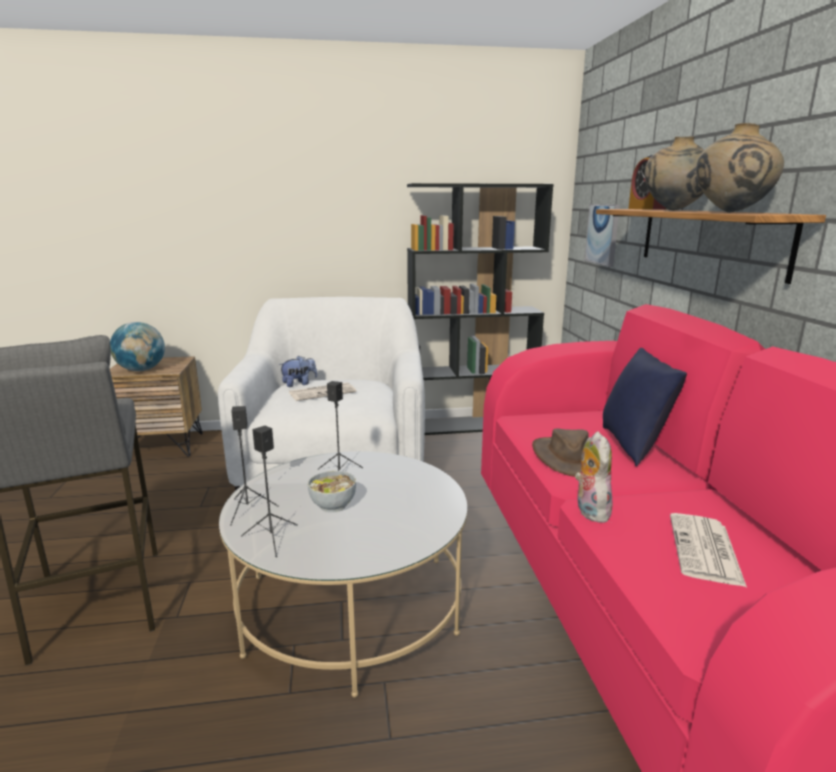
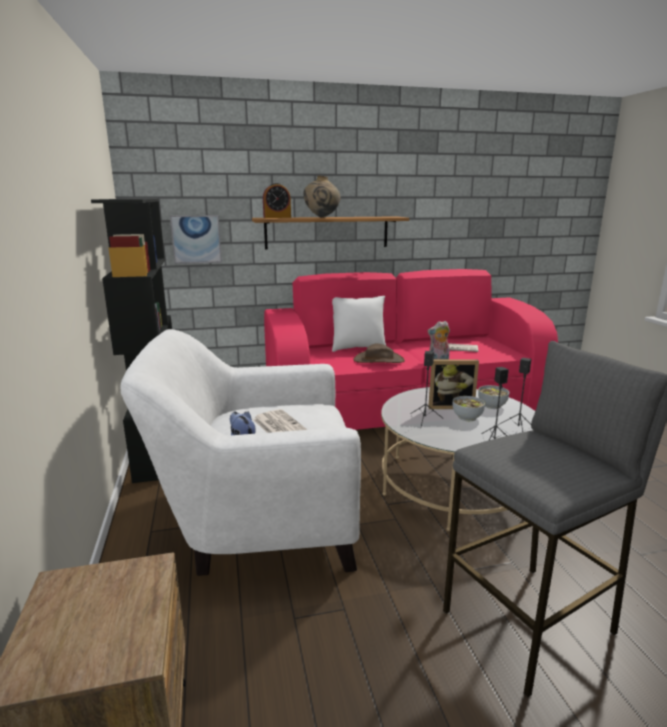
camera: 95 degrees left, 0 degrees up
globe [110,322,165,371] -> none
blue pillow [603,348,687,467] -> white pillow [332,296,386,352]
beige vase [696,123,784,213] -> none
none -> picture frame [428,359,479,409]
none -> bowl [478,385,509,409]

